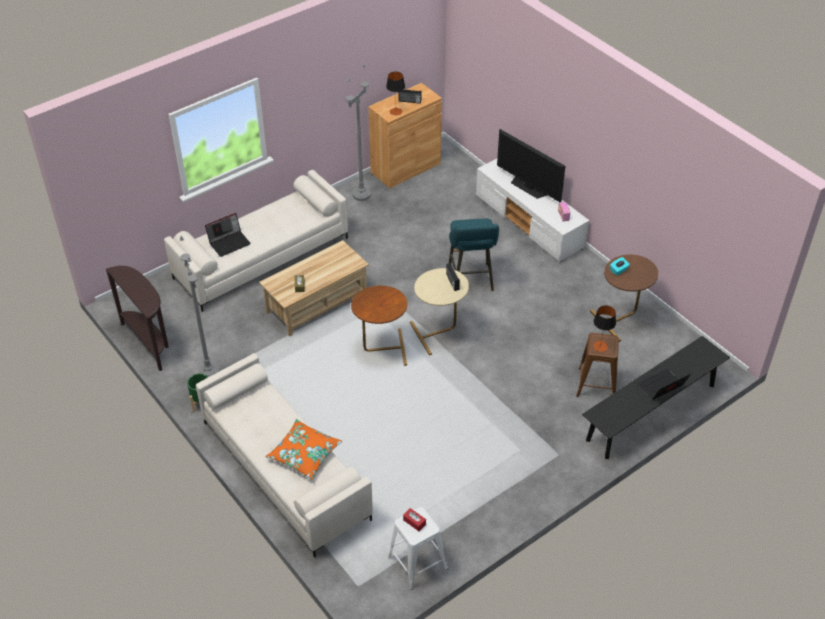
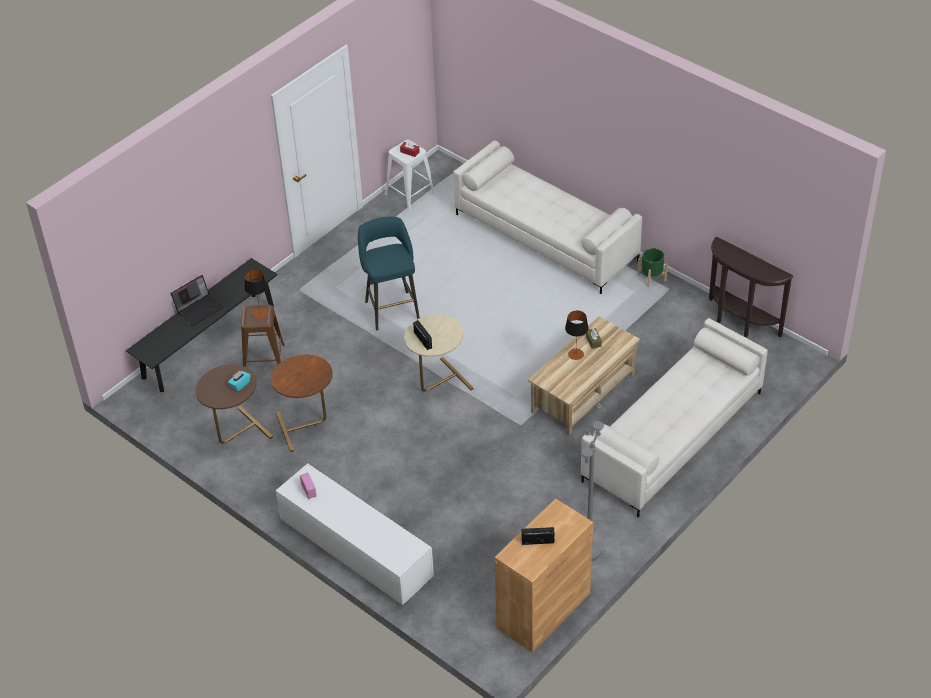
camera: 170 degrees right, 0 degrees up
grey floor lamp [180,236,220,377] -> none
laptop [205,213,251,257] -> none
orange pillow [265,419,342,480] -> none
brown side table [351,286,407,366] -> brown side table moved to [271,355,333,452]
table lamp [386,72,405,115] -> table lamp moved to [565,311,589,360]
turquoise stool [449,219,499,291] -> turquoise stool moved to [358,216,420,330]
television [497,129,565,202] -> none

